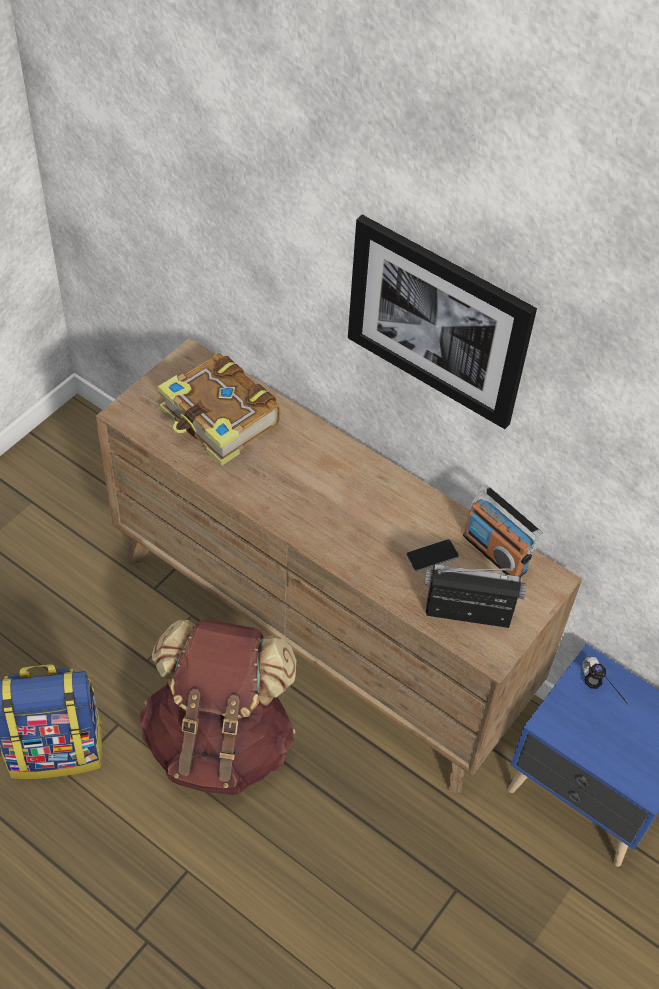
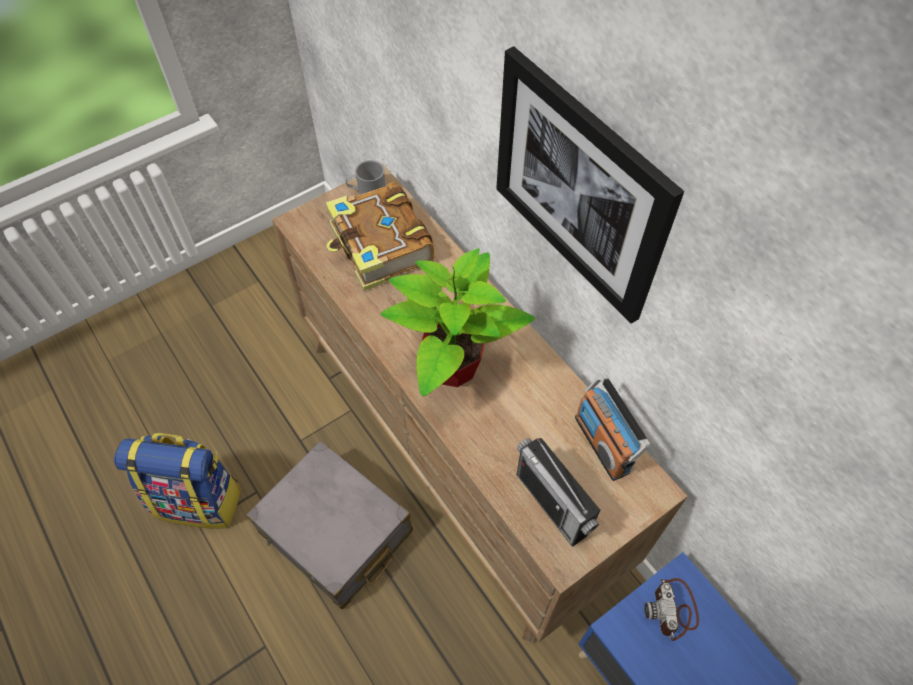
camera: 20 degrees right, 5 degrees up
brown backpack [140,619,296,795] -> grey suitcase [246,441,413,609]
phone [406,539,459,572] -> none
radio [424,564,526,628] -> radio turned 150 degrees counterclockwise [517,438,600,547]
headphones [581,656,629,705] -> camera [644,578,699,641]
none -> grey mug [346,160,386,195]
none -> potted plant [380,248,535,396]

